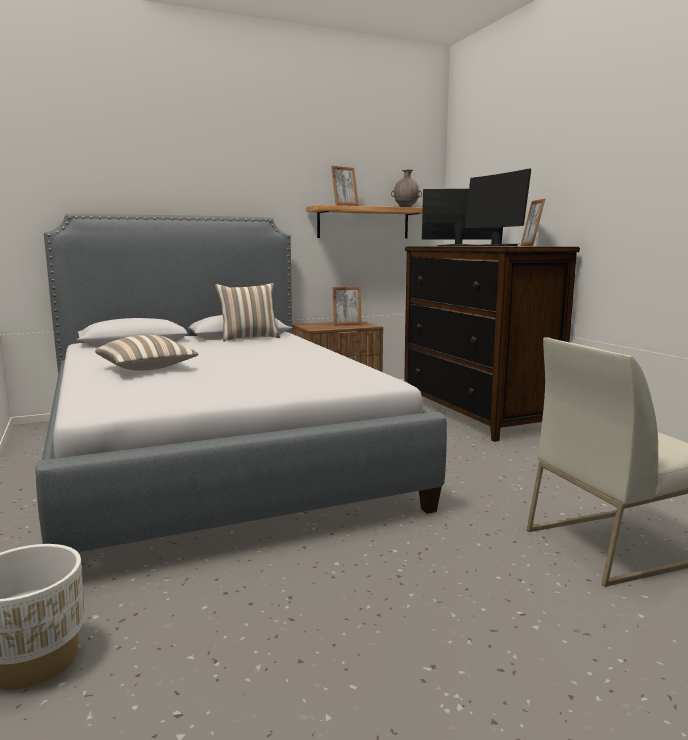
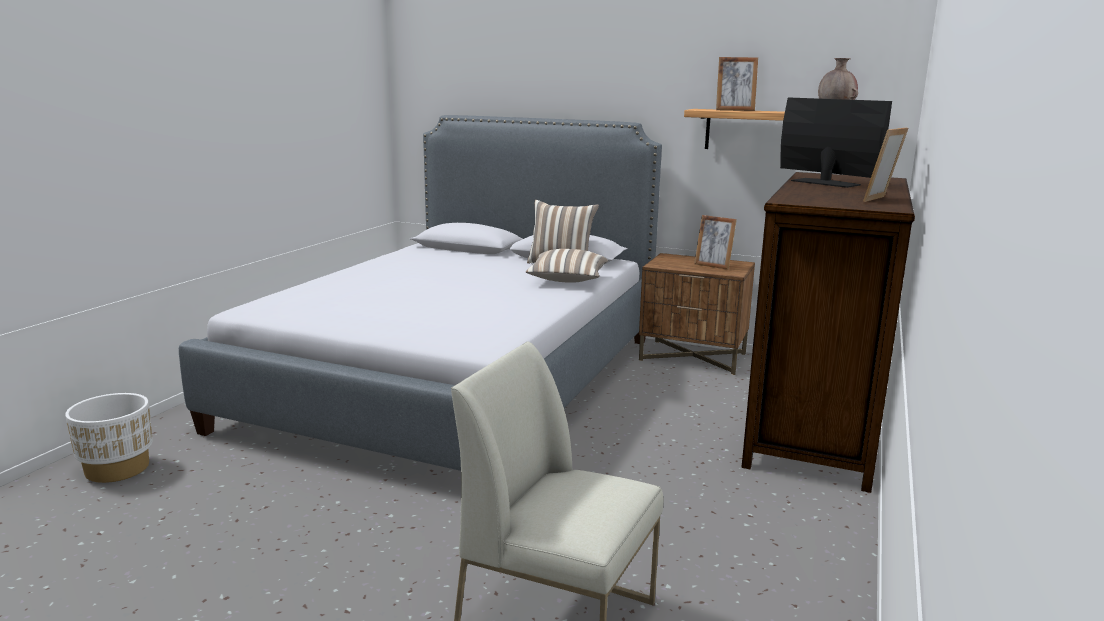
camera: 45 degrees right, 5 degrees up
pillow [95,335,198,371] -> pillow moved to [526,249,608,283]
monitor [465,168,531,246] -> none

